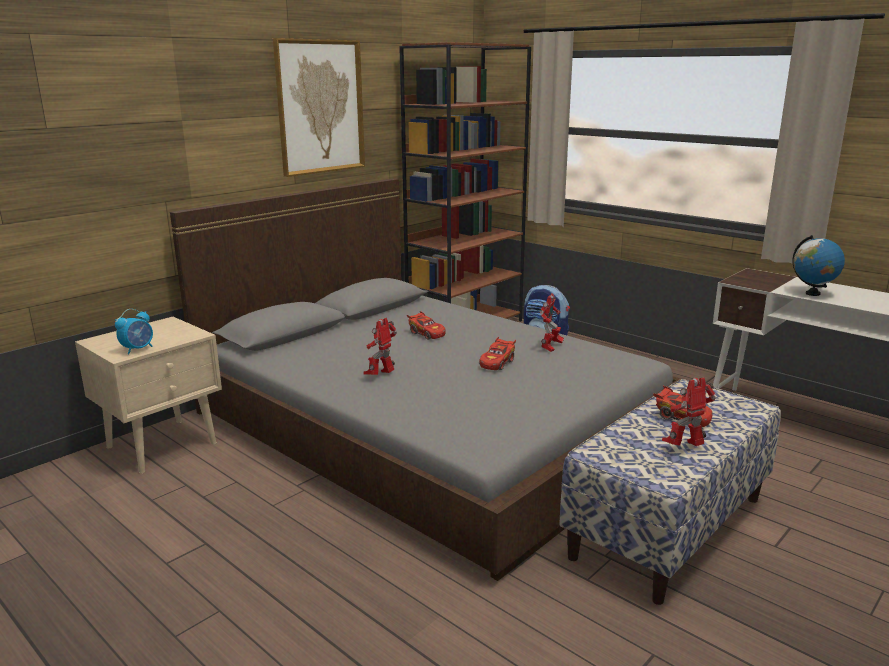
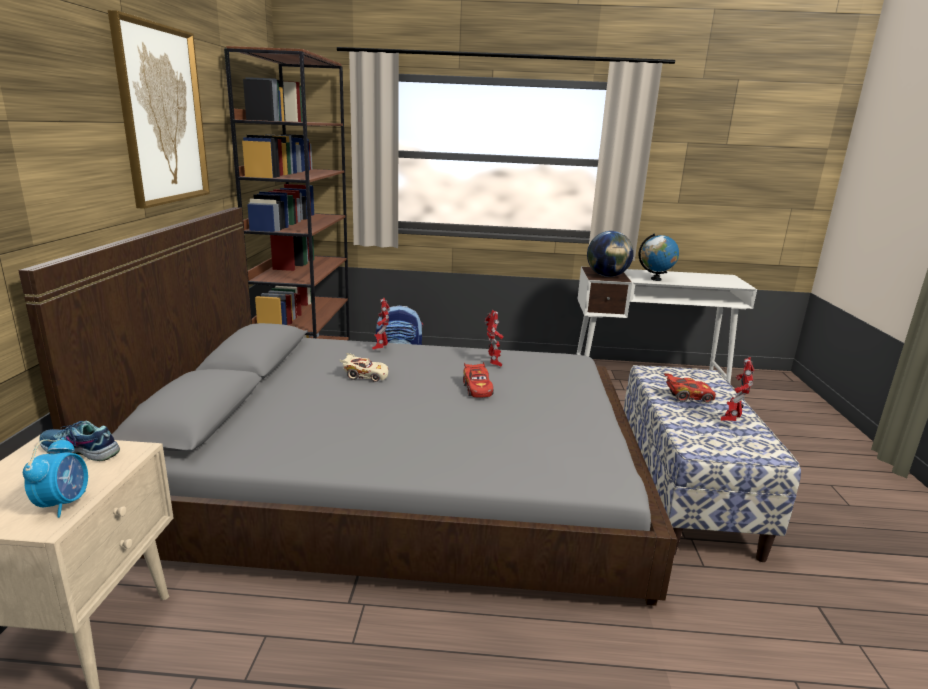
camera: 40 degrees left, 0 degrees up
toy robot [364,318,397,375] -> toy robot moved to [372,298,390,350]
red toy car [407,311,446,339] -> beige toy car [340,353,388,382]
none -> shoe [39,421,120,461]
none -> globe [587,231,634,277]

